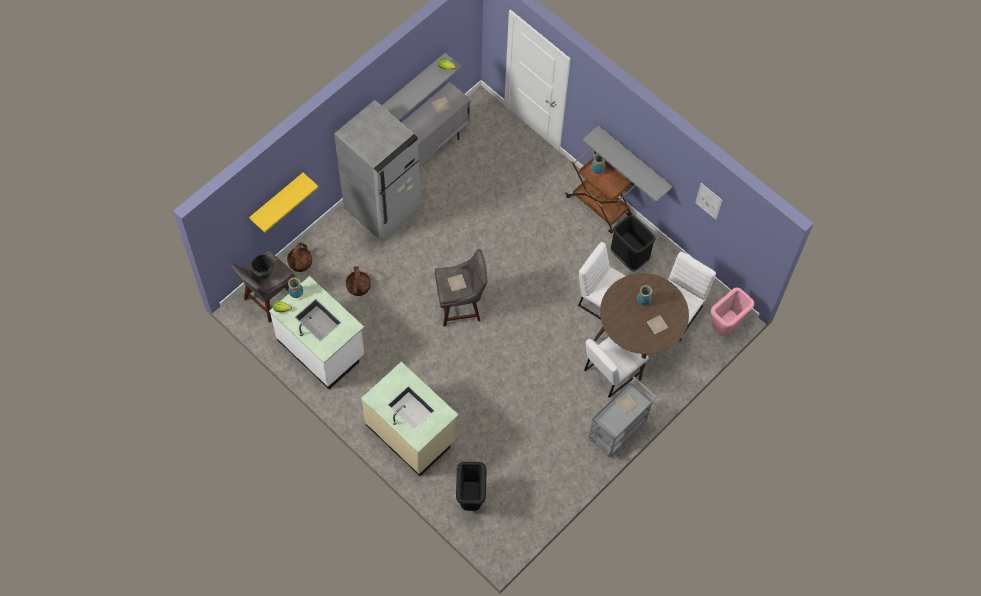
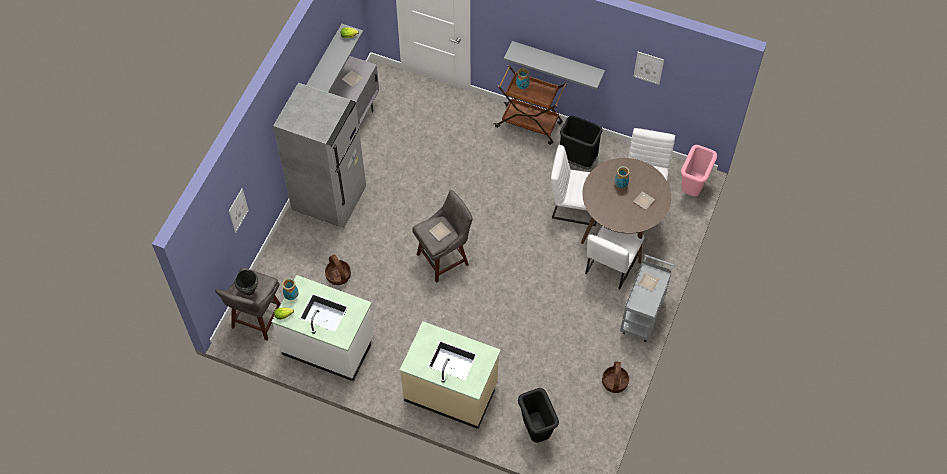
camera: 20 degrees left, 5 degrees down
yellow shelf [249,173,318,233] -> picture [229,188,249,233]
basket [287,243,312,272] -> basket moved to [602,362,629,393]

